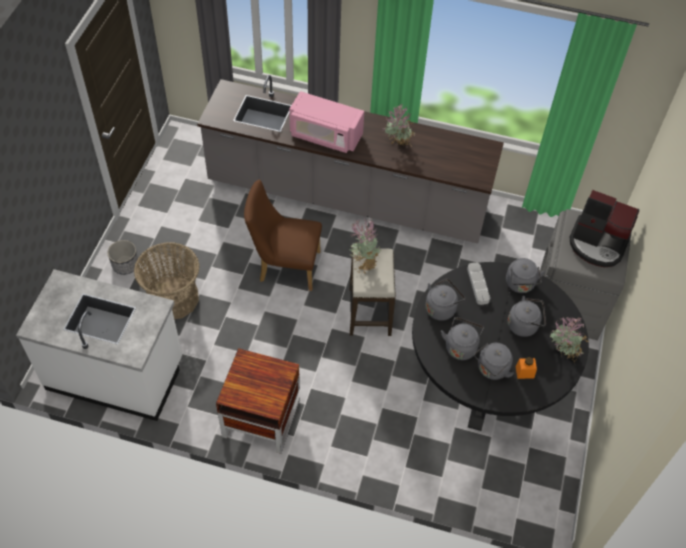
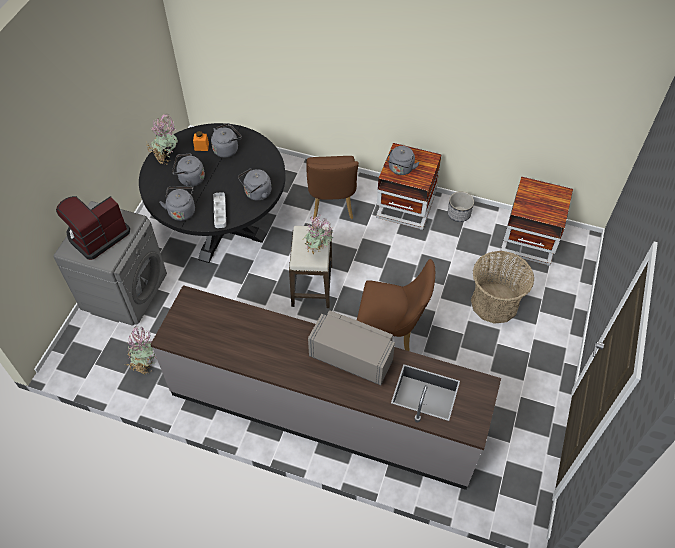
camera: 175 degrees left, 0 degrees up
white counter [16,269,182,421] -> nightstand [501,176,573,266]
planter [107,240,138,275] -> planter moved to [448,191,474,222]
pink microwave [289,91,364,153] -> grey microwave [308,310,395,385]
potted plant [382,104,415,149] -> potted plant moved to [124,327,156,374]
grey kettle [441,317,484,360] -> grey kettle moved to [386,146,420,175]
coffee machine [570,190,639,267] -> coffee machine turned 75 degrees counterclockwise [56,196,130,260]
none -> brown chair [306,156,359,220]

